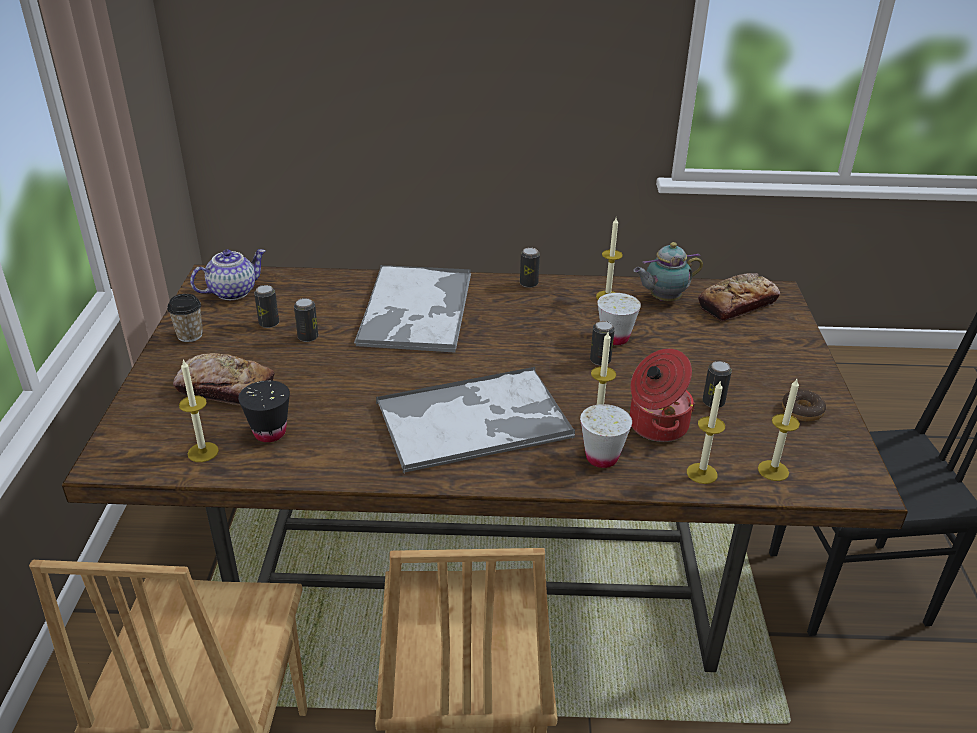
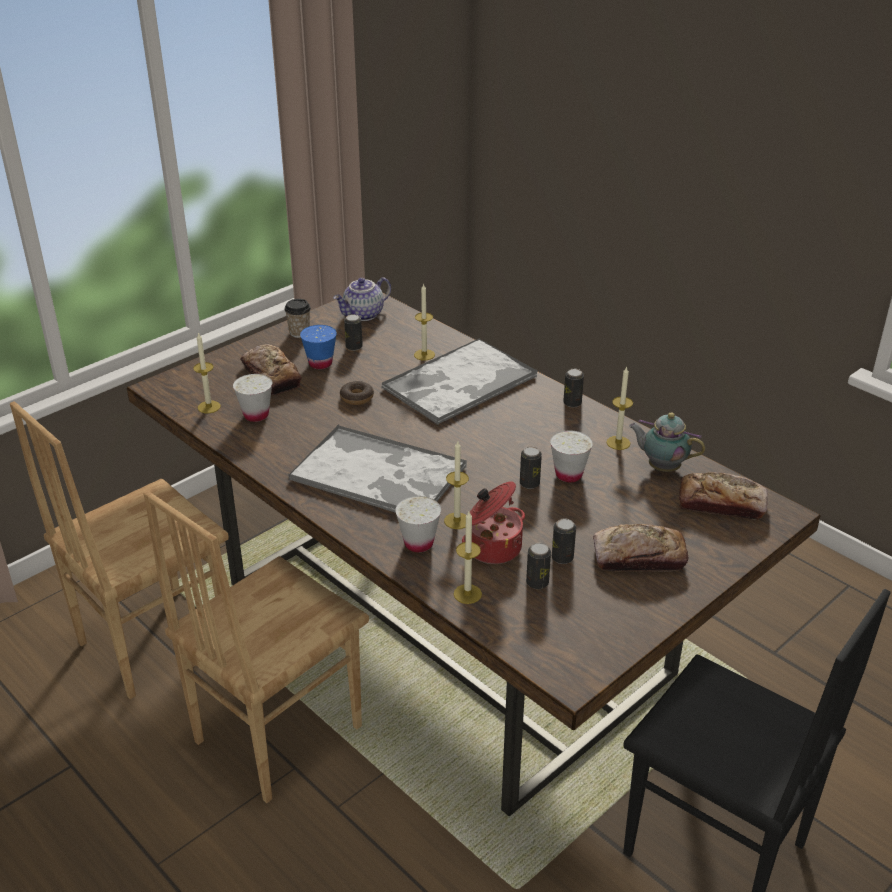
camera: 45 degrees right, 0 degrees up
teapot [190,249,266,300] -> teapot turned 135 degrees clockwise [333,277,391,321]
black cup [238,380,290,442] -> white cup [233,374,272,422]
can [294,298,318,342] -> can moved to [526,543,551,589]
candle [758,379,800,481] -> candle moved to [414,283,435,360]
donut [782,389,826,421] -> donut moved to [340,381,374,405]
none -> blue cup [300,325,337,369]
none -> bread [593,524,689,572]

